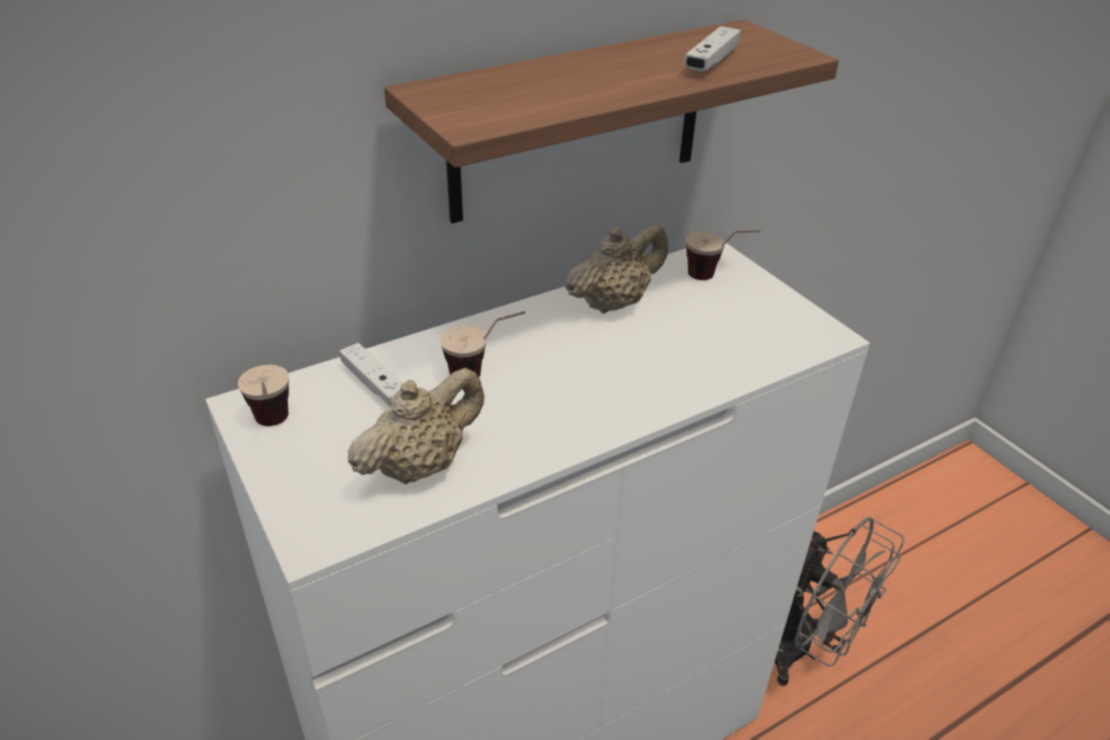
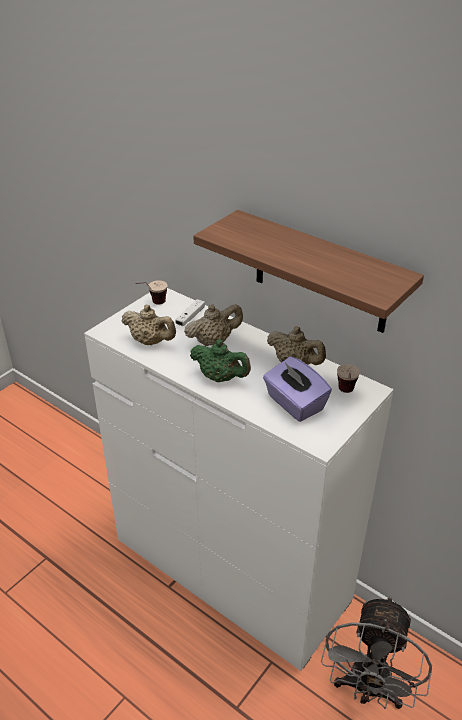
camera: 70 degrees right, 0 degrees up
cup [440,311,525,377] -> beige teapot [185,304,243,347]
white game controller [684,26,741,71] -> none
none -> green teapot [190,339,251,382]
none -> purple tissue box [263,356,332,422]

